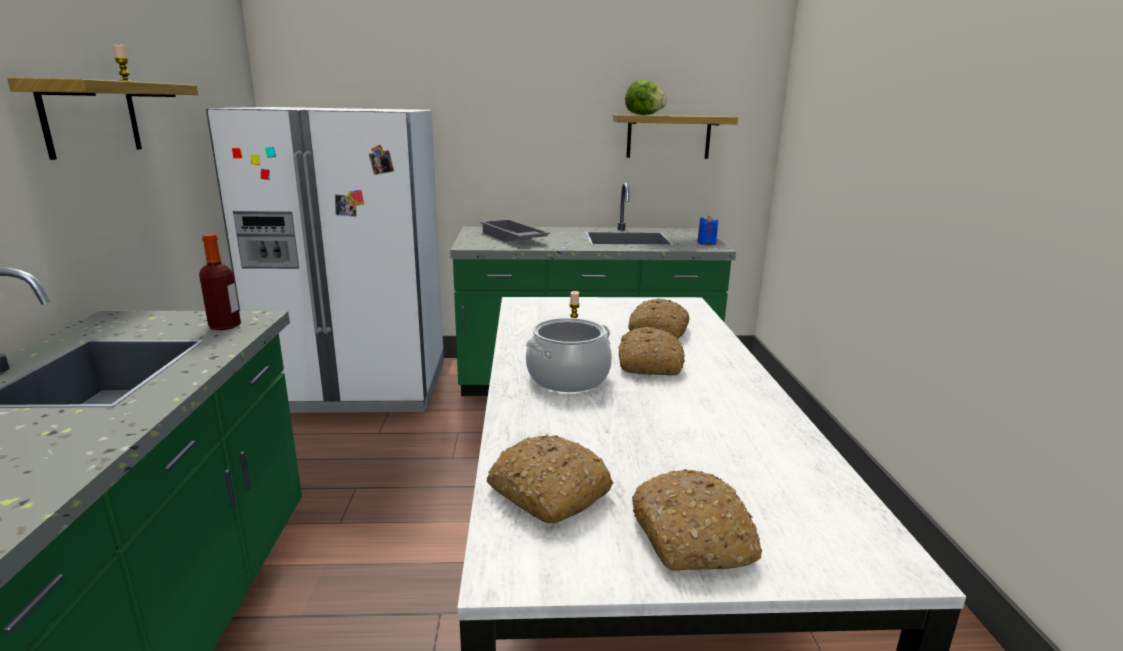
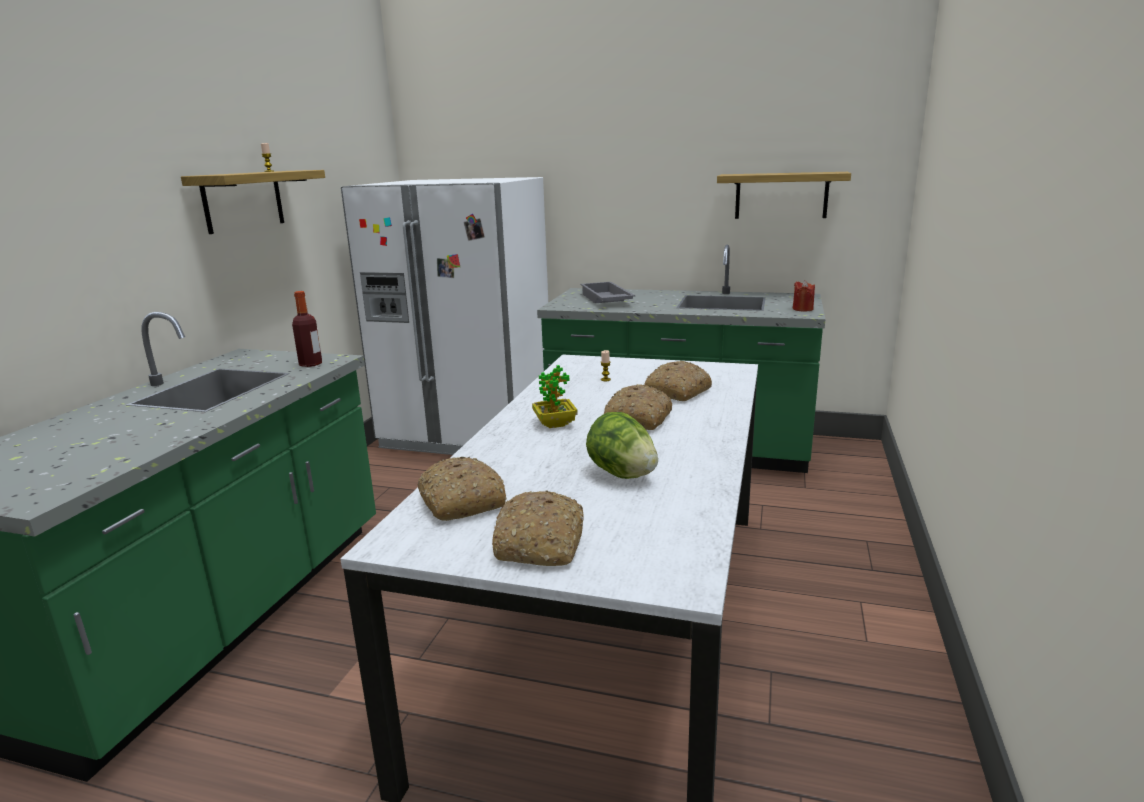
camera: 20 degrees right, 0 degrees up
cooking pot [526,318,612,392] -> potted plant [532,365,578,428]
lettuce [625,79,667,115] -> lettuce moved to [586,412,658,479]
blue candle [697,216,718,245] -> red candle [793,280,815,312]

